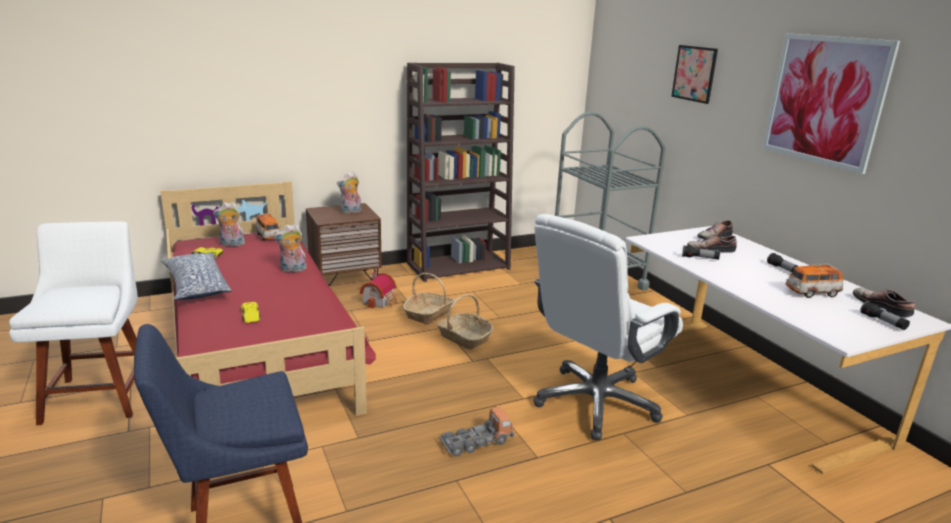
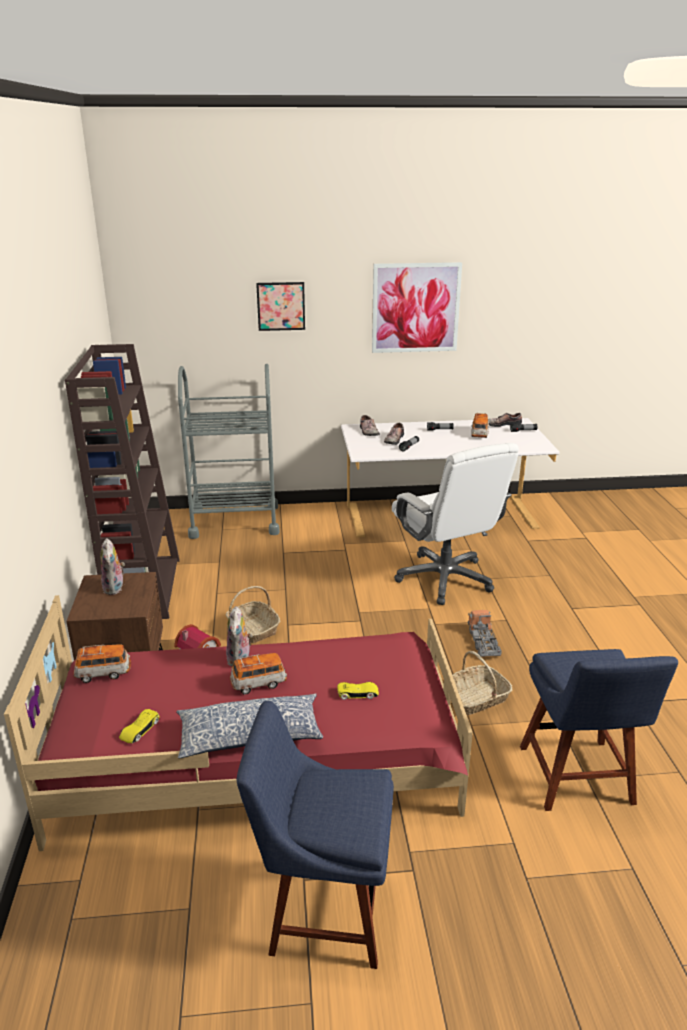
camera: 70 degrees left, 5 degrees up
white chair [9,222,138,425] -> blue chair [237,701,394,969]
plush toy [213,202,246,247] -> none
basket [437,294,494,349] -> basket moved to [452,651,512,715]
none -> toy car [230,653,287,695]

